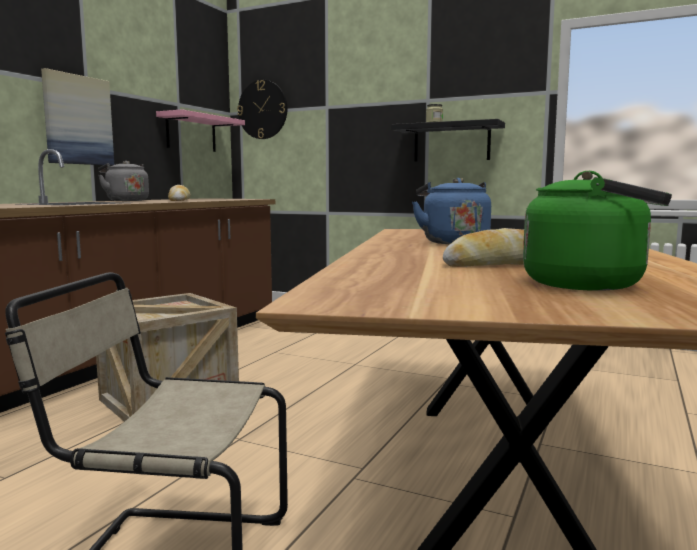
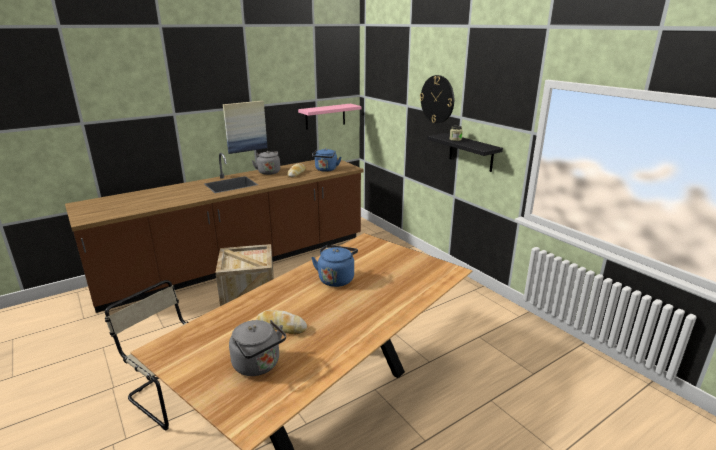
camera: 30 degrees right, 15 degrees up
wall clock [237,80,287,139] -> wall clock moved to [420,75,454,123]
green kettle [523,171,672,291] -> grey kettle [229,320,286,376]
none -> blue kettle [312,148,341,172]

